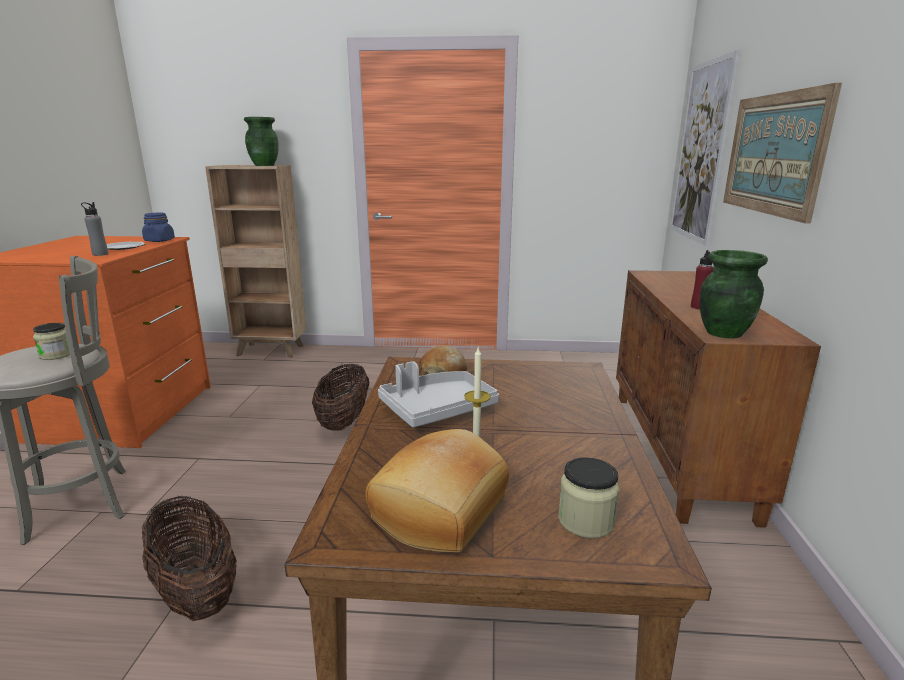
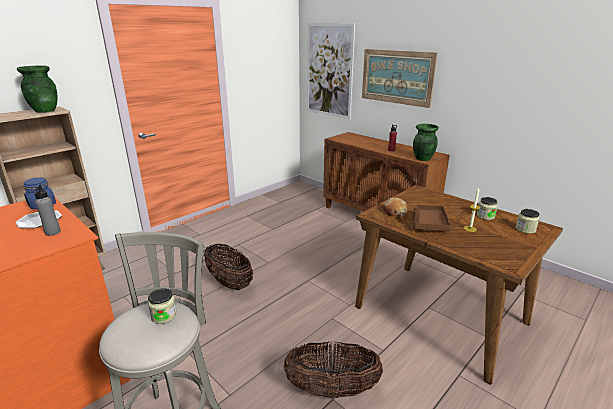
camera: 50 degrees left, 5 degrees up
bread [365,429,509,553] -> none
grey tray [378,361,499,428] -> brown tray [412,205,451,231]
none -> jar [477,197,498,220]

